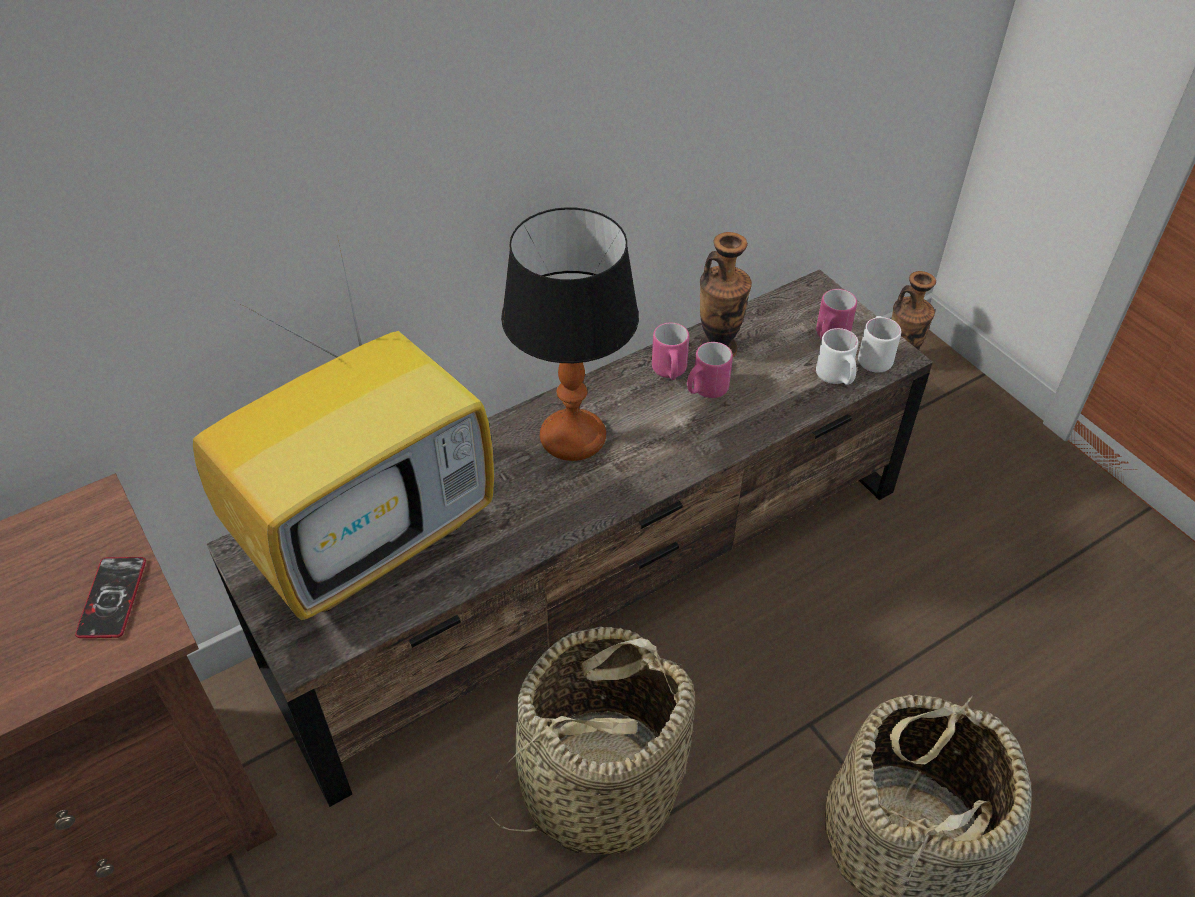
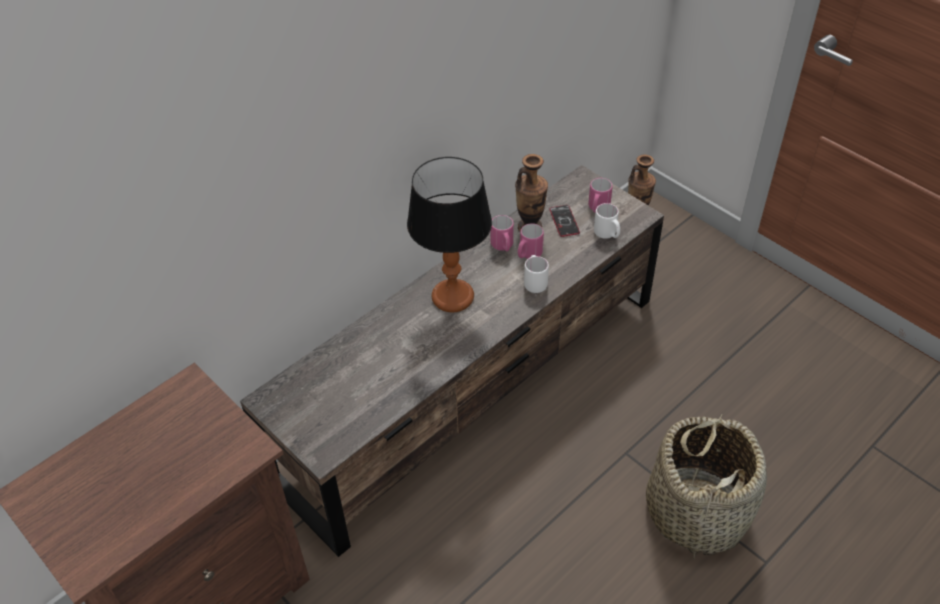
camera: 10 degrees left, 0 degrees up
phone [75,557,146,638] -> phone moved to [549,205,580,237]
television [193,230,494,620] -> none
basket [490,627,695,855] -> none
white mug [858,316,901,373] -> white mug moved to [524,255,549,293]

